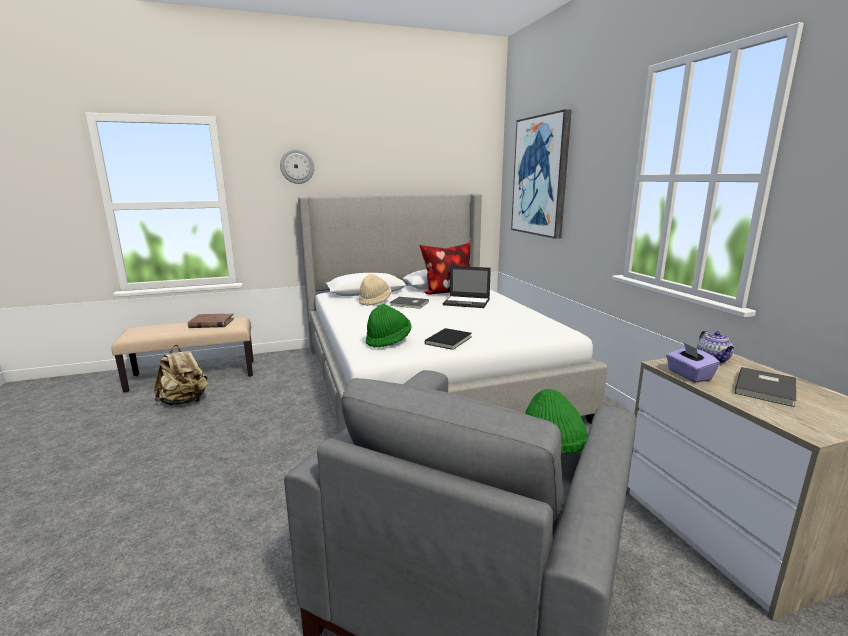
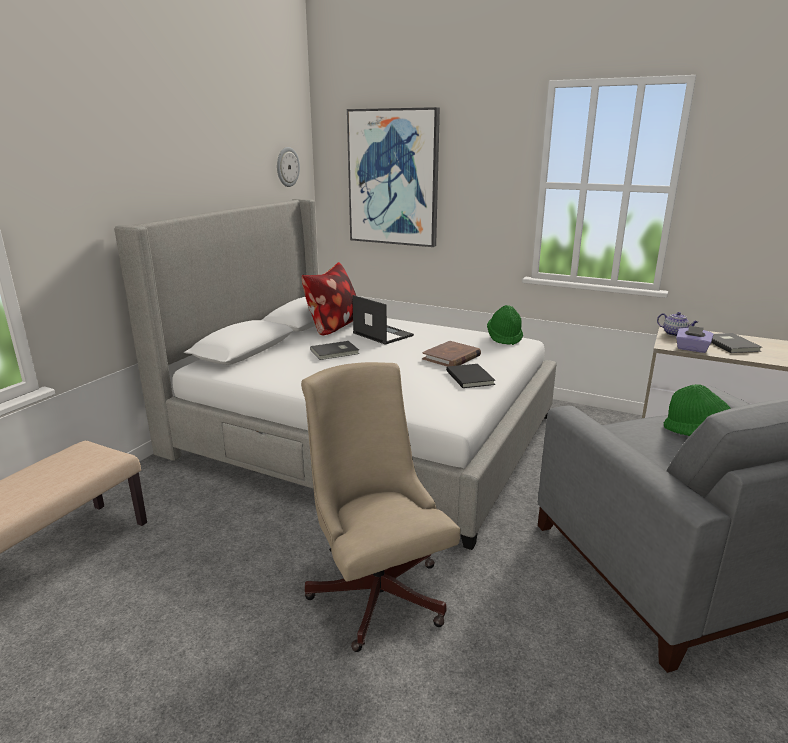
camera: 45 degrees left, 5 degrees up
beige backpack [154,345,208,406] -> none
brown book [188,313,234,328] -> brown book moved to [422,341,481,367]
wall clock [280,149,314,184] -> wall clock moved to [277,147,300,187]
beige hat [359,274,392,306] -> none
green hat [366,304,411,348] -> green hat moved to [487,305,523,345]
laptop [443,266,491,308] -> laptop turned 105 degrees counterclockwise [352,295,414,345]
none -> beige office chair [301,362,461,652]

